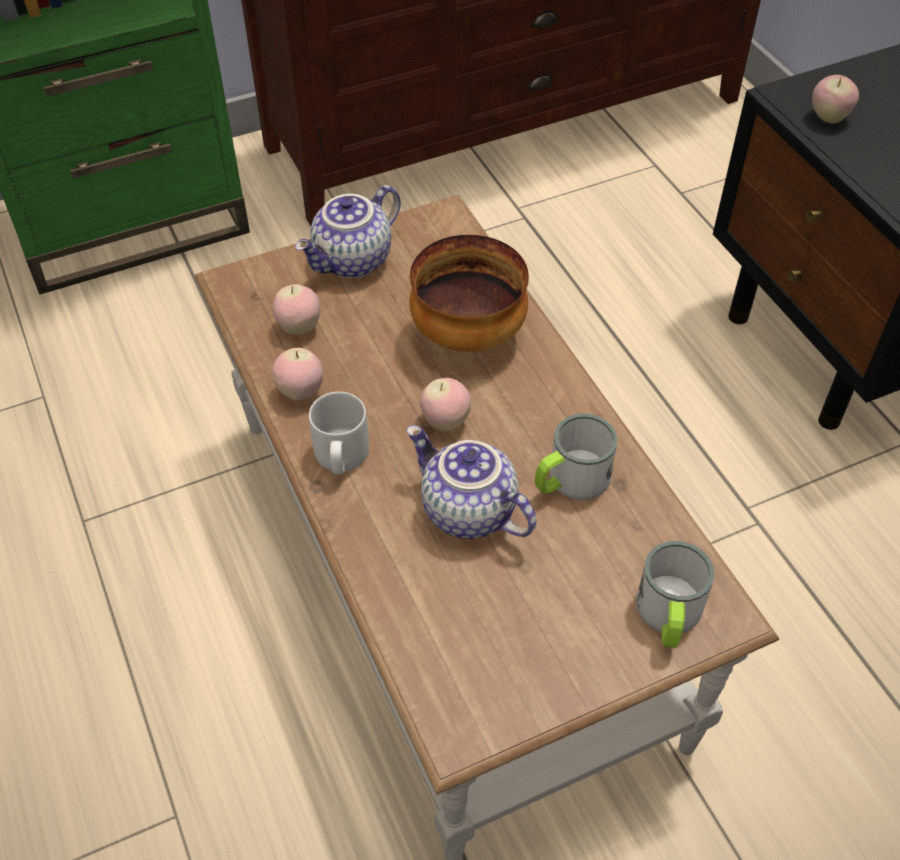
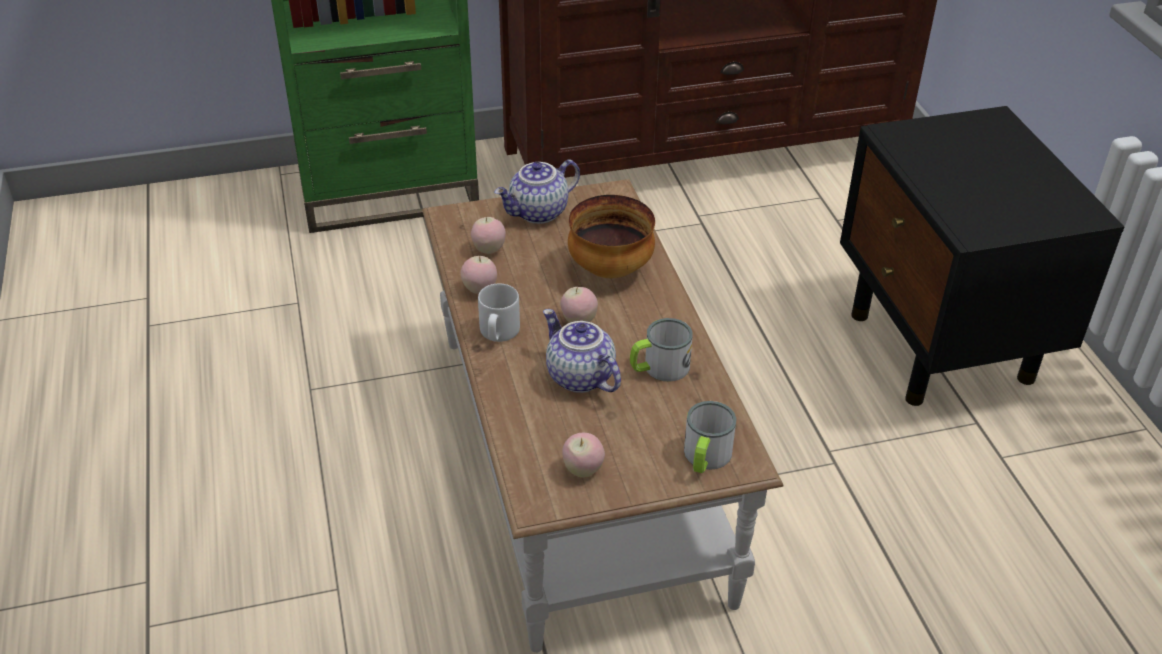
camera: 10 degrees right, 10 degrees down
apple [812,75,859,123] -> apple moved to [562,433,605,478]

